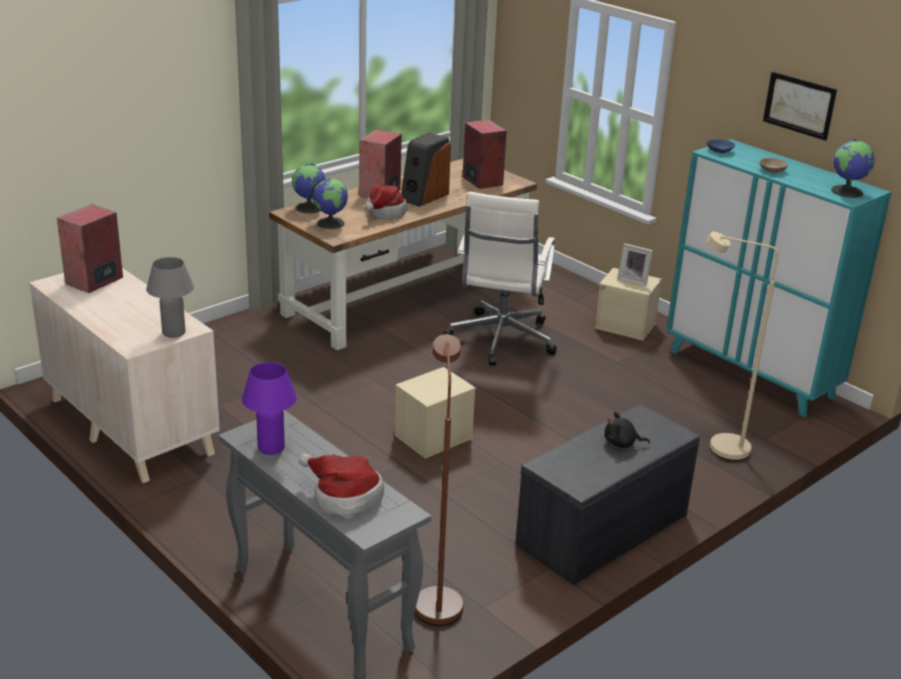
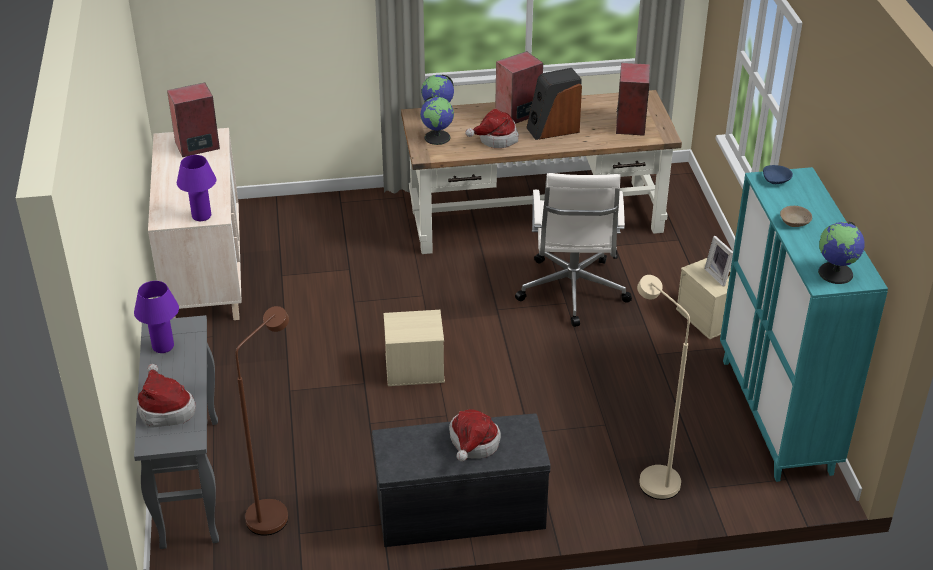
camera: 35 degrees right, 10 degrees up
grey table lamp [146,257,194,338] -> purple table lamp [177,155,216,221]
white office chair [442,192,557,365] -> white office chair turned 45 degrees counterclockwise [515,173,632,327]
black plush toy [604,412,650,448] -> hat [449,409,501,461]
picture [763,72,837,141] -> none

